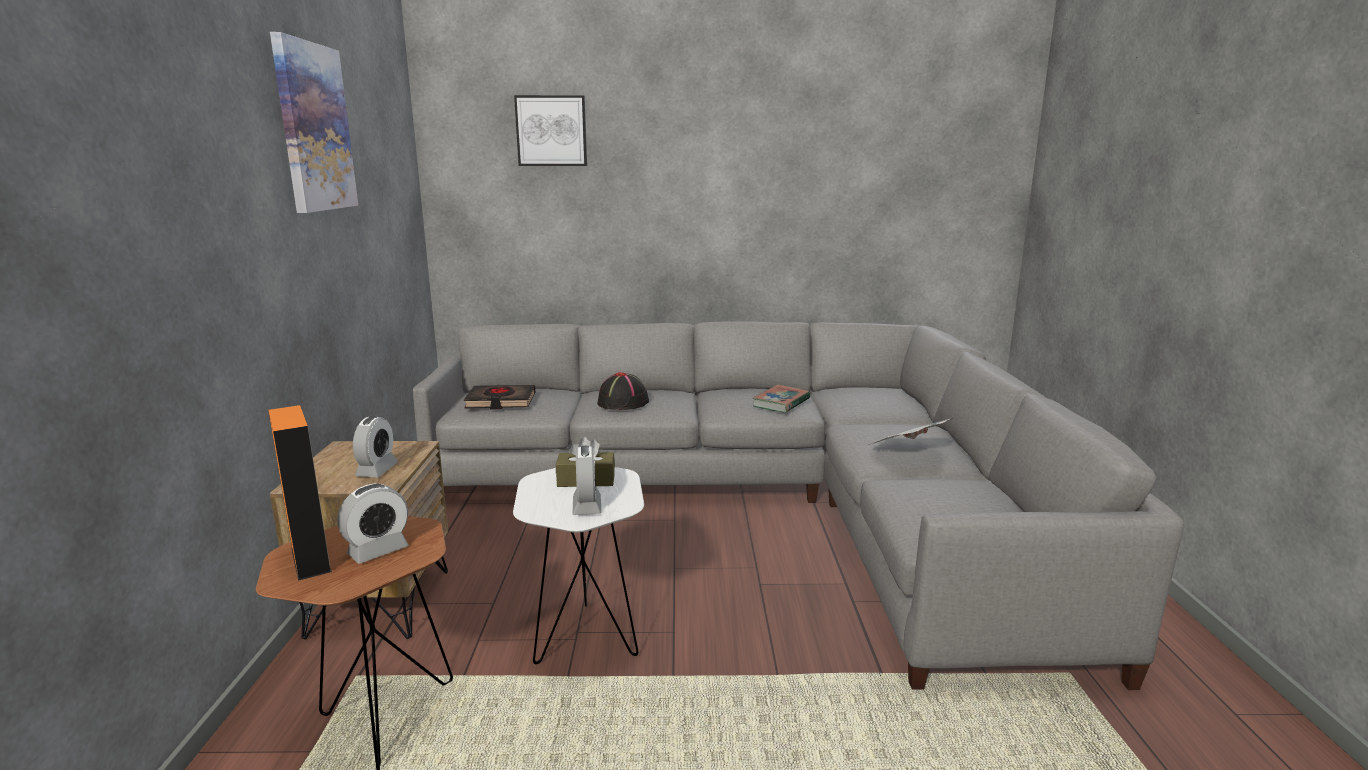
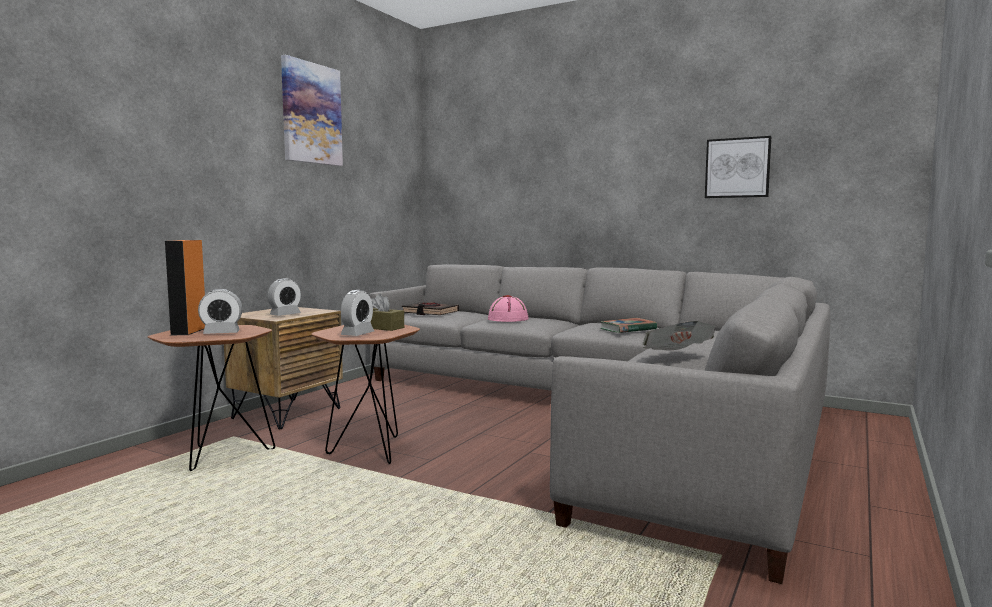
camera: 30 degrees right, 10 degrees down
white side table [513,467,644,664] -> brown side table [311,324,420,464]
picture [514,95,587,166] -> picture moved to [705,136,772,198]
black hat [597,372,649,410] -> pink hat [488,295,529,322]

